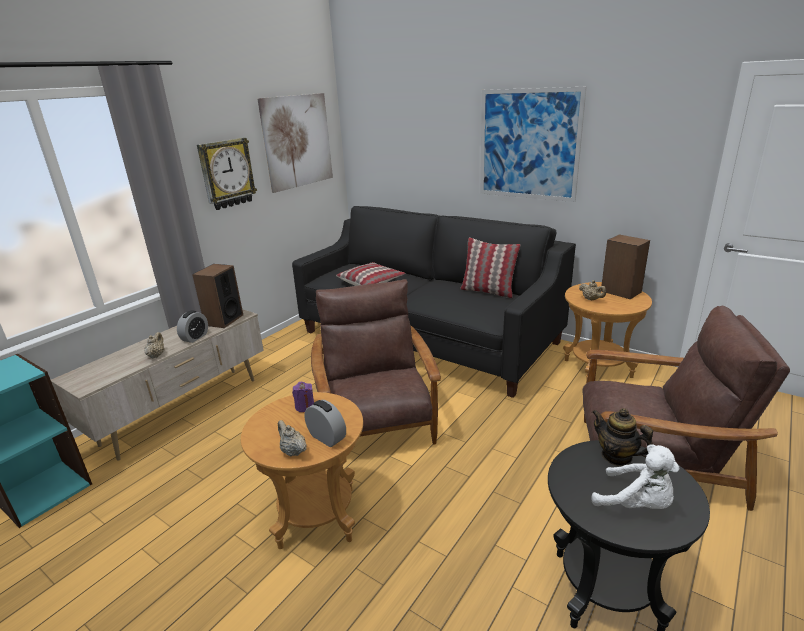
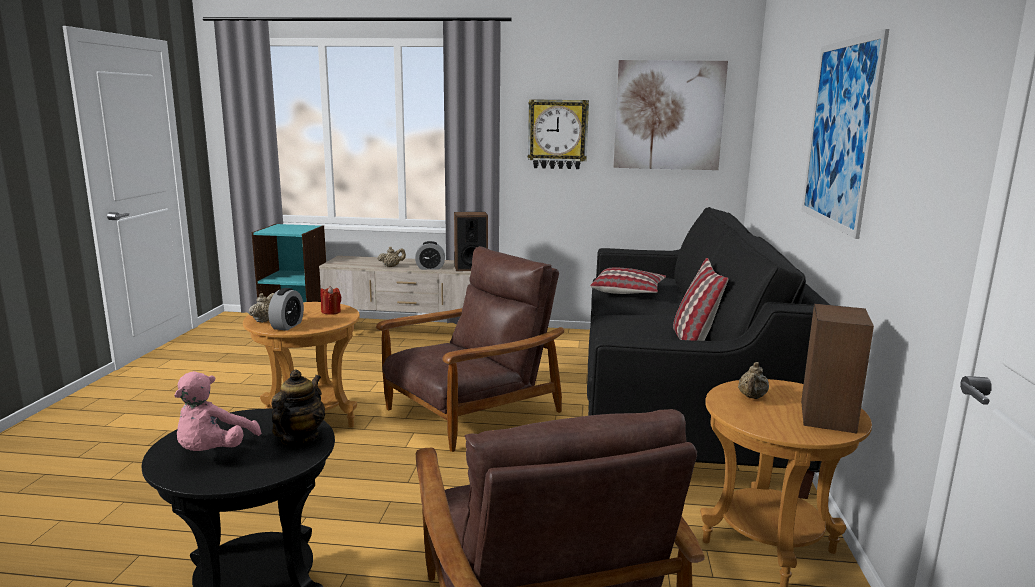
camera: 60 degrees right, 10 degrees down
purple candle [292,382,314,412] -> red candle [320,286,341,315]
white plush toy [591,444,680,509] -> pink plush toy [174,371,261,451]

